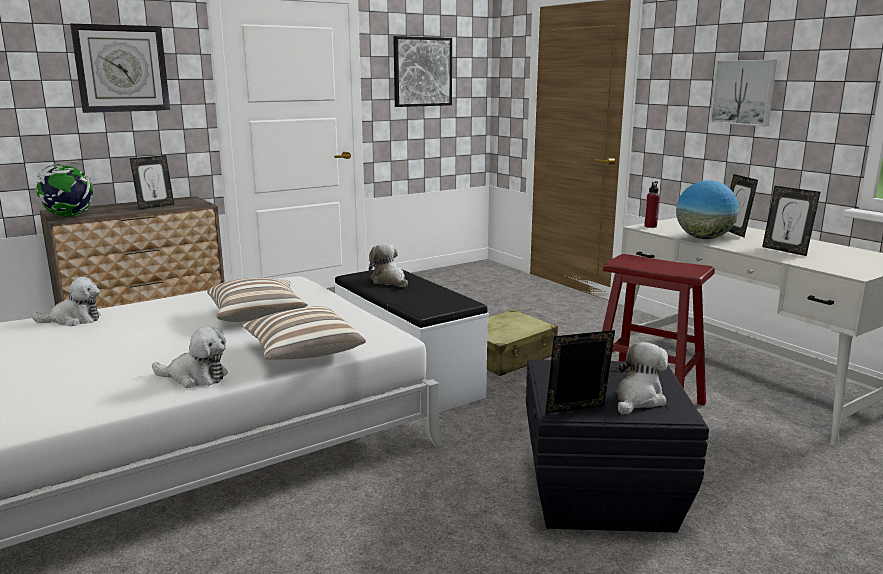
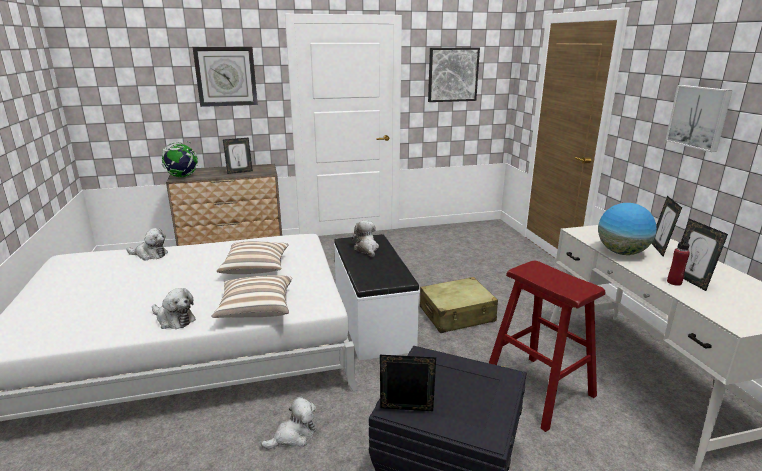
camera: 20 degrees right, 5 degrees up
plush toy [616,342,668,414] -> plush toy moved to [261,396,316,449]
red bottle [644,181,660,228] -> red bottle moved to [667,236,690,286]

